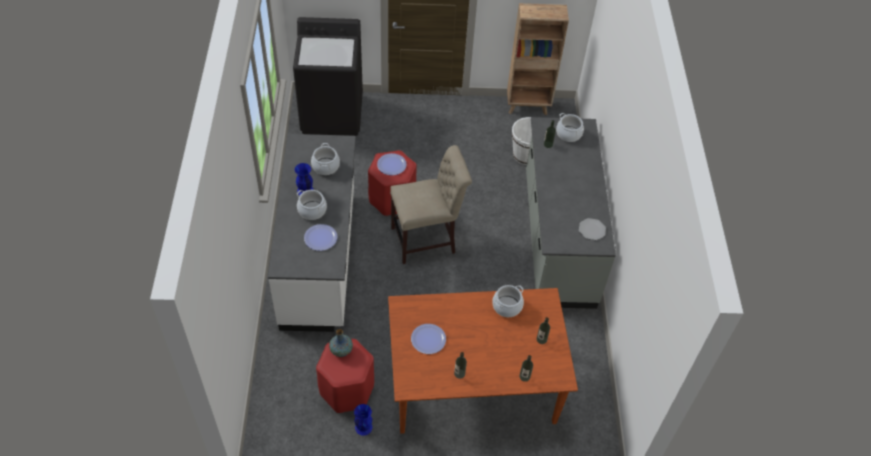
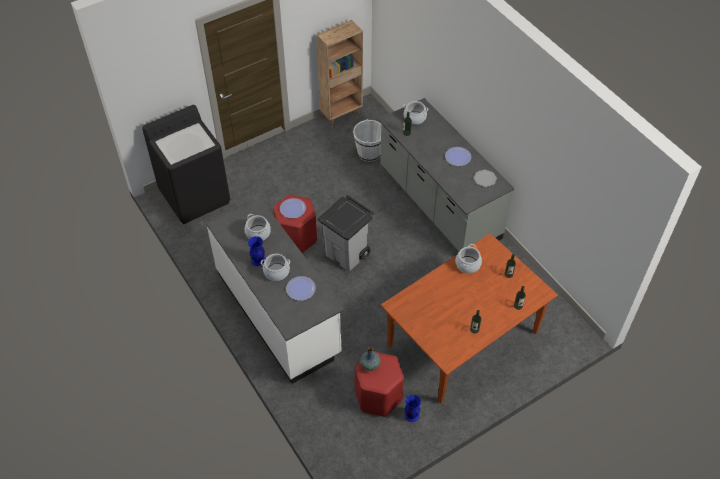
camera: 30 degrees left, 0 degrees up
beige chair [390,145,472,264] -> grey trash can [318,195,374,272]
plate [411,324,446,354] -> plate moved to [445,147,471,166]

